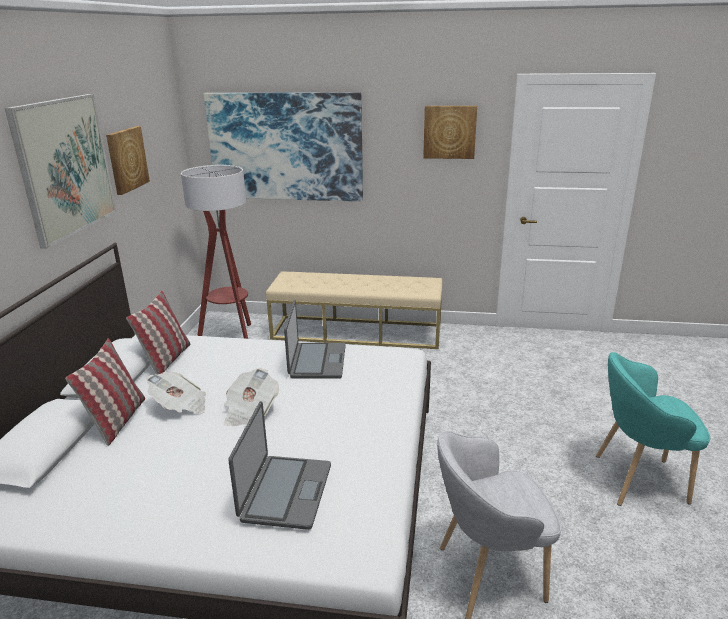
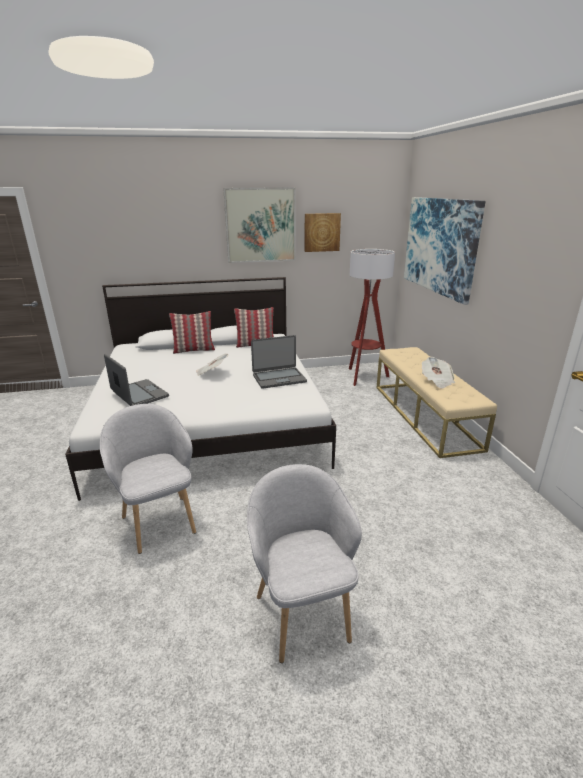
camera: 70 degrees right, 0 degrees up
newspaper [147,372,206,414] -> newspaper moved to [422,357,455,389]
laptop [228,401,331,530] -> laptop turned 120 degrees counterclockwise [104,354,169,406]
picture [423,106,477,159] -> none
turquoise armchair [596,352,710,506] -> grey armchair [247,464,362,663]

